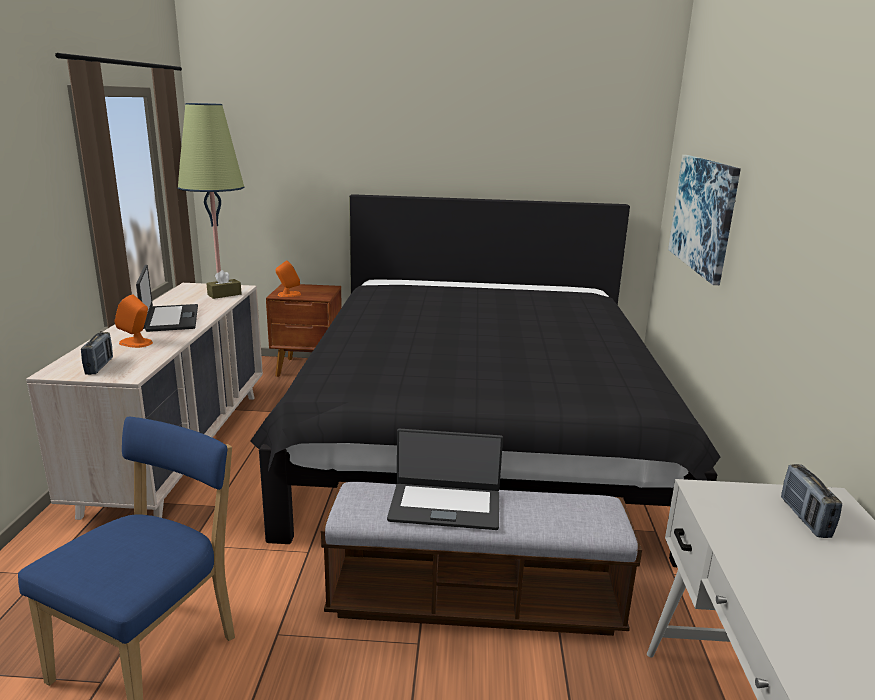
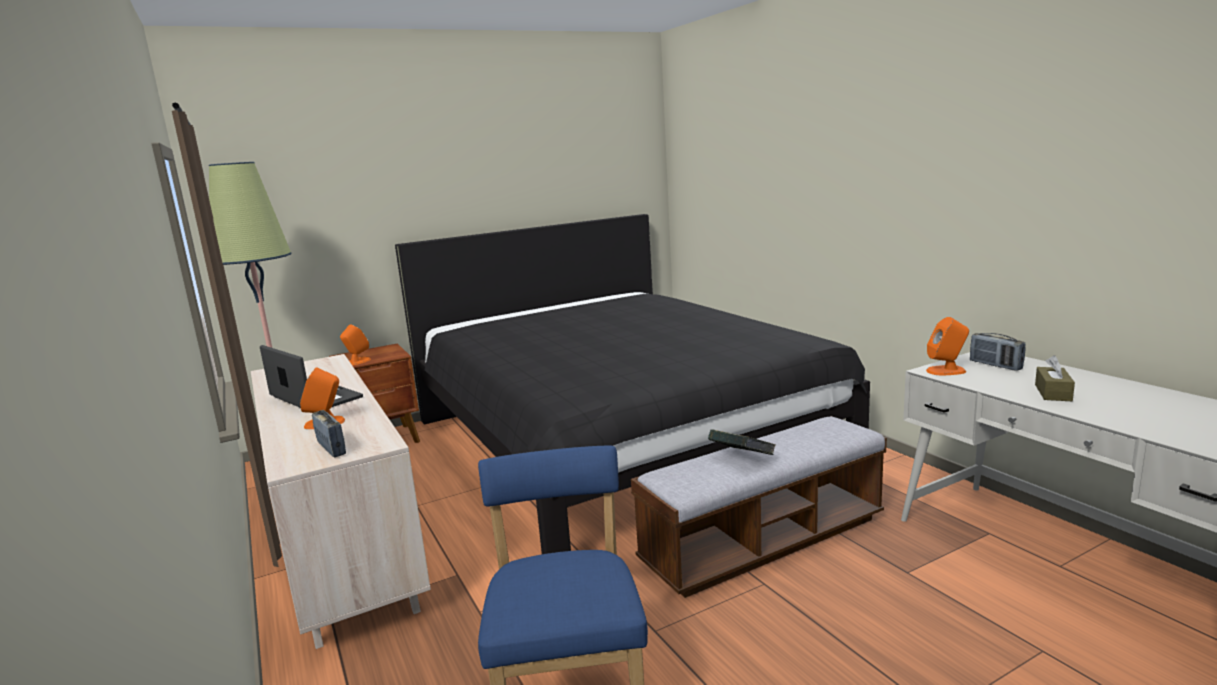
camera: 30 degrees left, 5 degrees down
brown tissue box [206,270,242,299] -> brown tissue box moved to [1035,355,1075,401]
laptop [387,429,503,530] -> book [708,429,775,455]
picture [668,155,741,285] -> none
none -> orange speaker [926,317,969,375]

